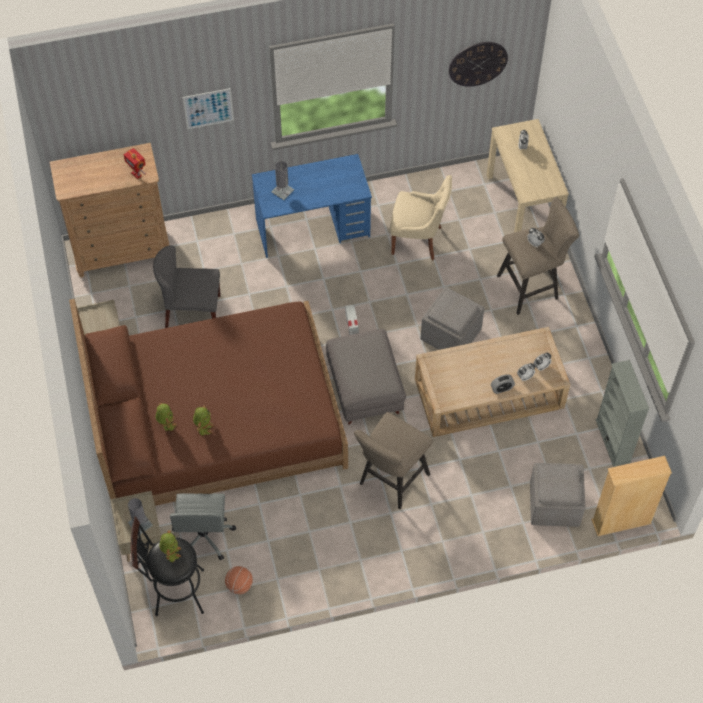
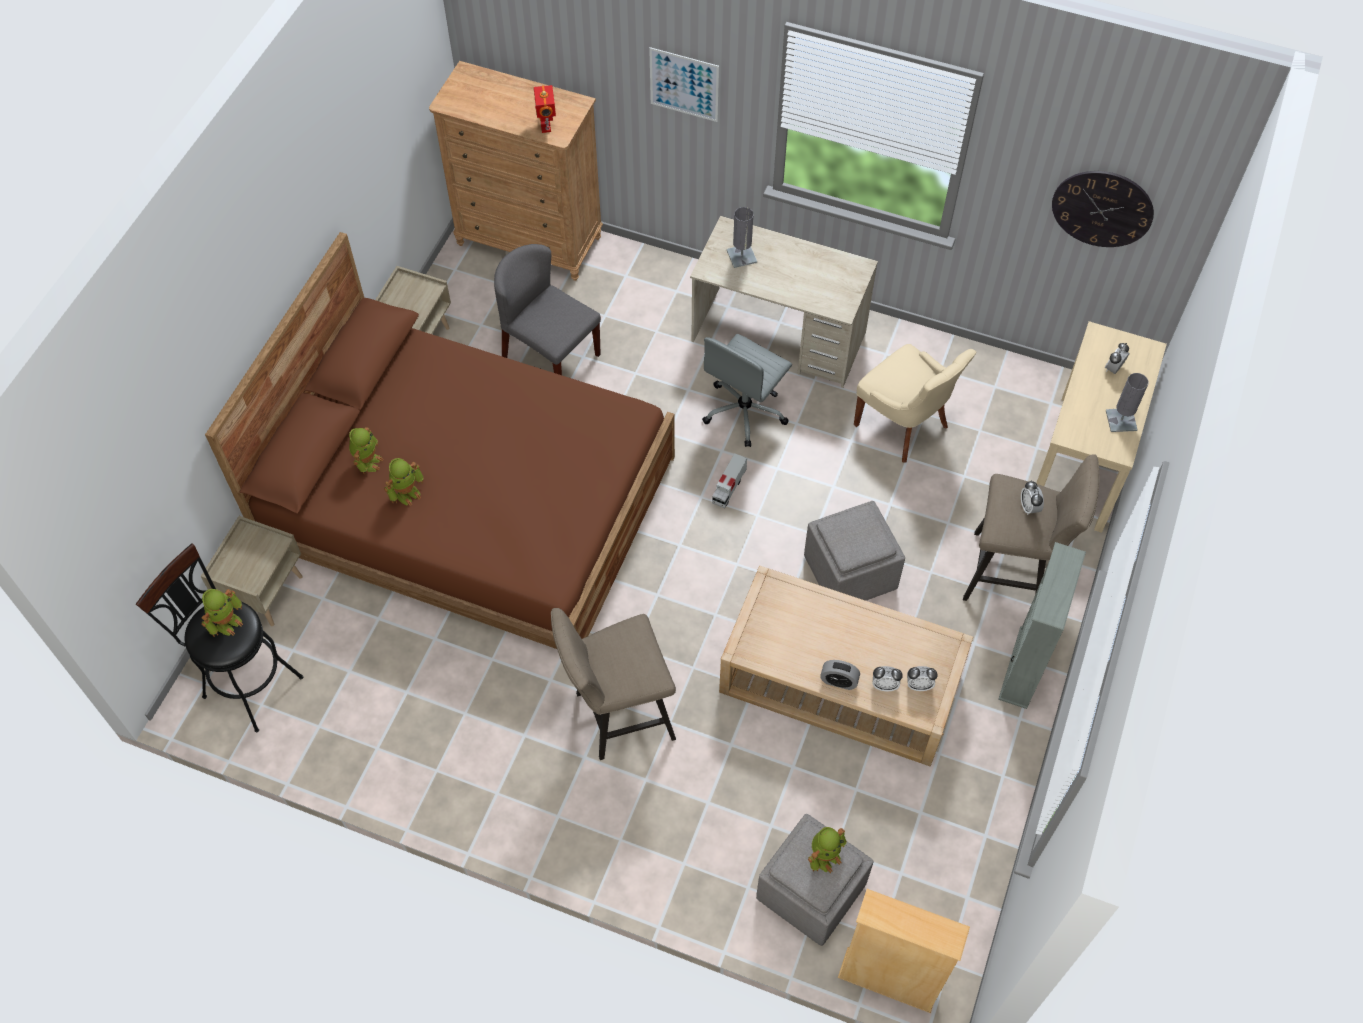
camera: 35 degrees right, 0 degrees up
grey table lamp [128,498,153,534] -> grey table lamp moved to [1106,373,1149,432]
grey office chair [170,493,236,560] -> grey office chair moved to [702,334,792,447]
basketball [225,566,253,594] -> none
blue desk [252,154,372,258] -> beige desk [690,216,878,388]
grey ottoman [326,329,406,425] -> none
grey bookcase [595,360,649,467] -> grey bookcase moved to [998,542,1086,709]
none -> toy robot [808,827,847,873]

